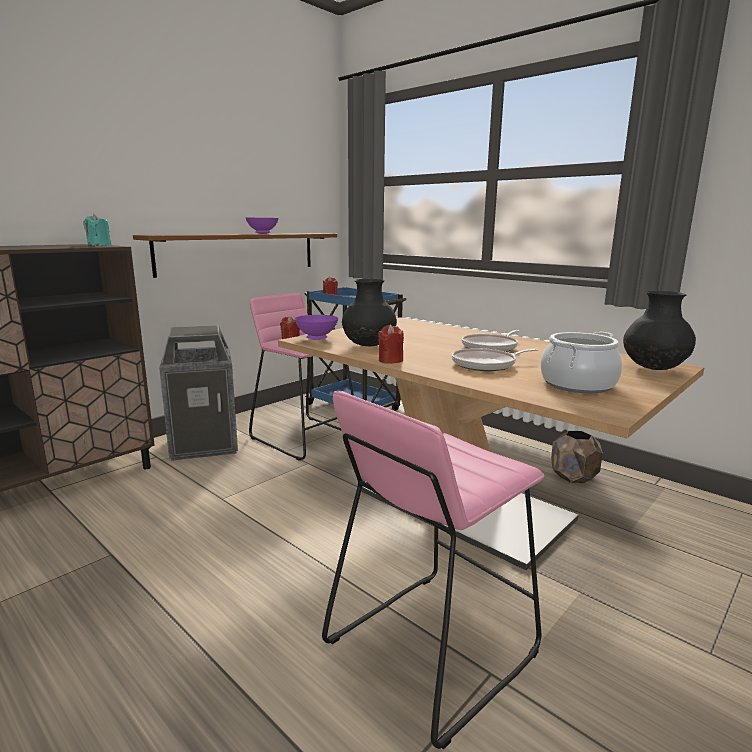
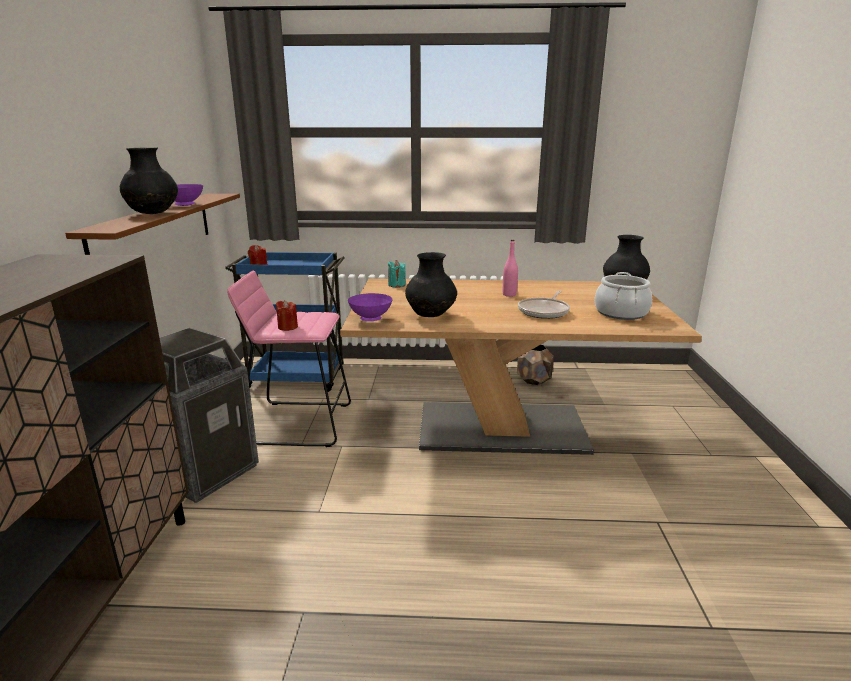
camera: 40 degrees left, 5 degrees up
turquoise candle [83,214,111,246] -> turquoise candle moved to [388,260,406,288]
pink stool [322,391,545,749] -> none
red candle [378,325,404,364] -> none
frying pan [462,330,519,352] -> pink bottle [503,240,518,297]
none -> black vase [120,148,178,214]

